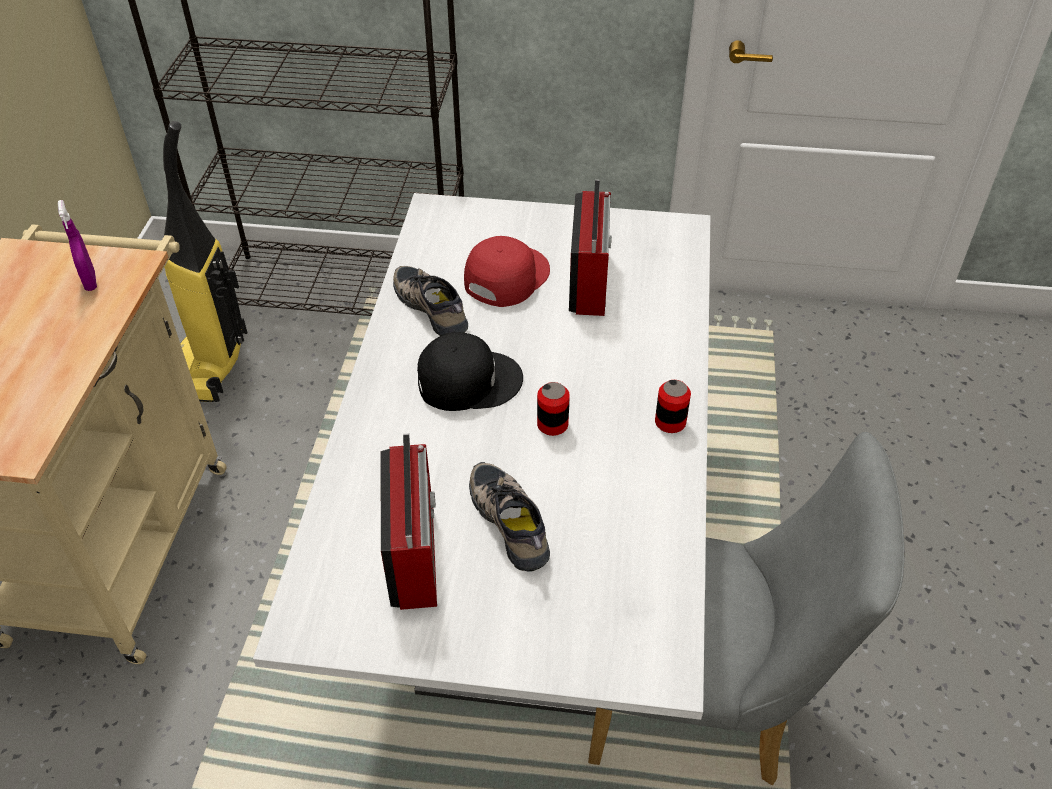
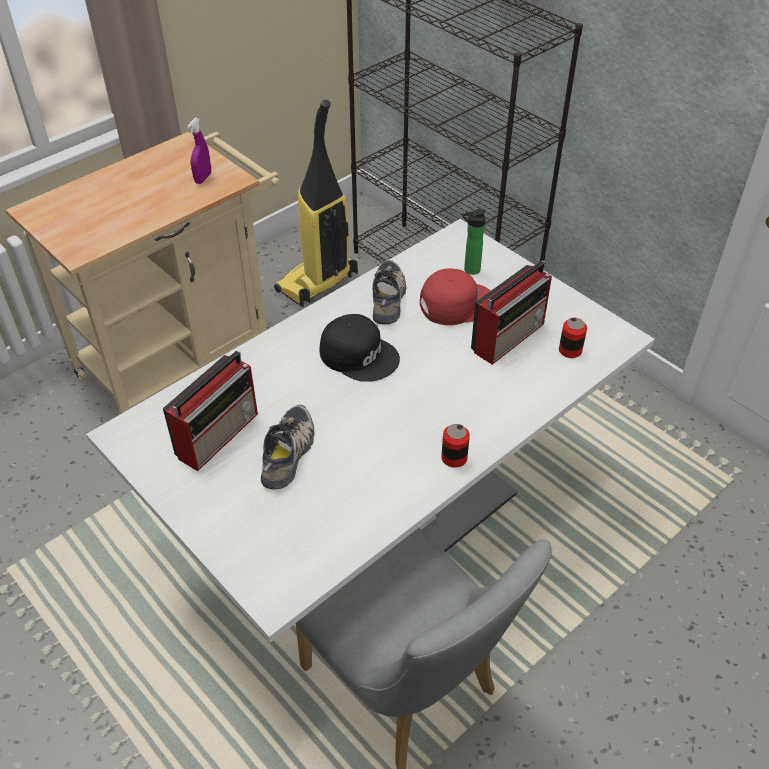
camera: 40 degrees right, 0 degrees up
can [537,382,570,436] -> can moved to [559,318,587,358]
none -> bottle [462,209,486,275]

